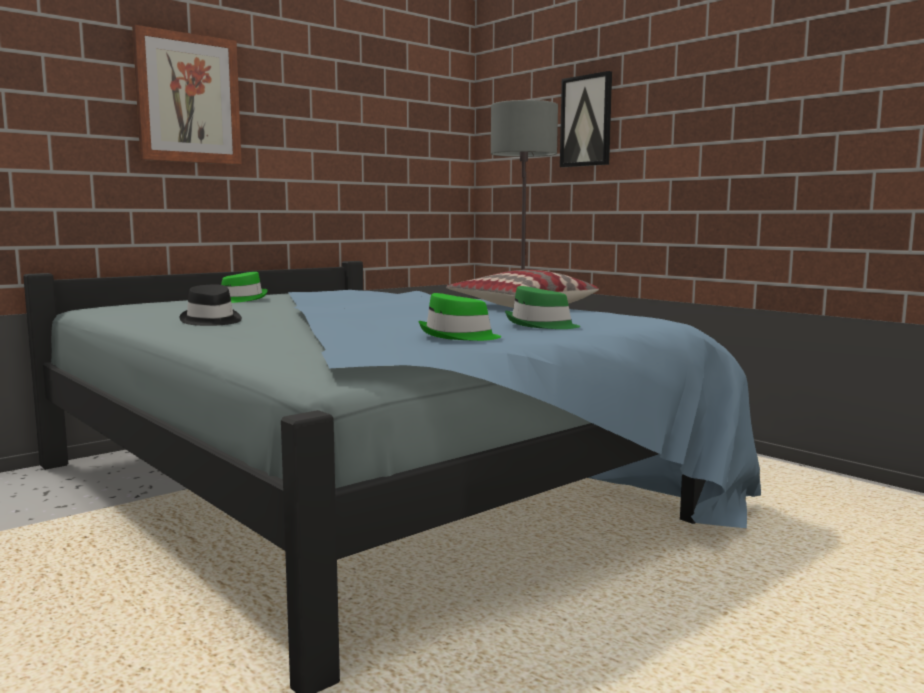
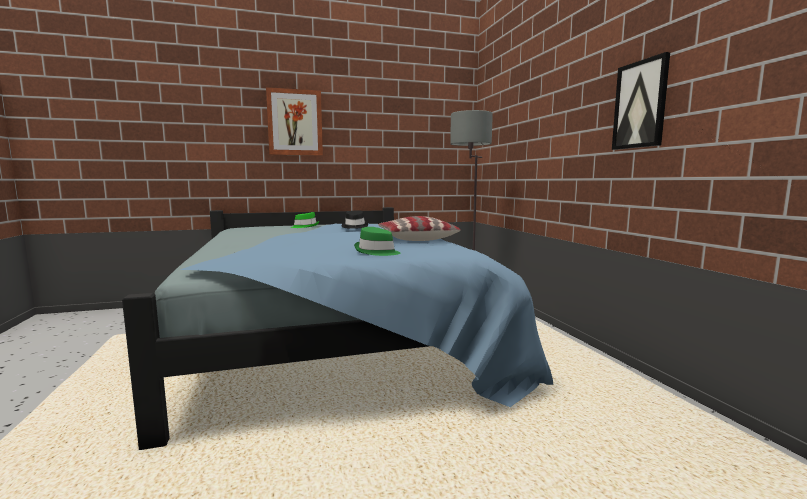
camera: 25 degrees right, 0 degrees up
black hat [180,285,242,326] -> black hat moved to [342,210,368,229]
green hat [419,293,502,341] -> none
picture [560,71,612,167] -> picture moved to [612,52,670,150]

